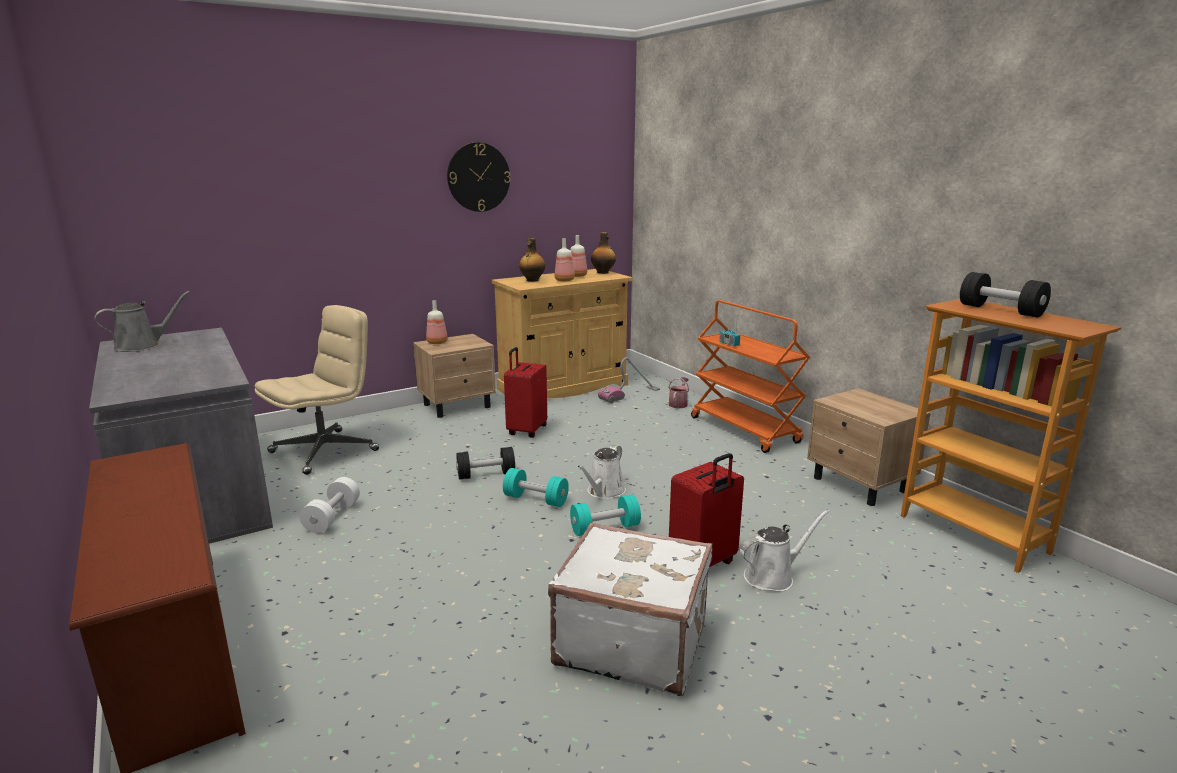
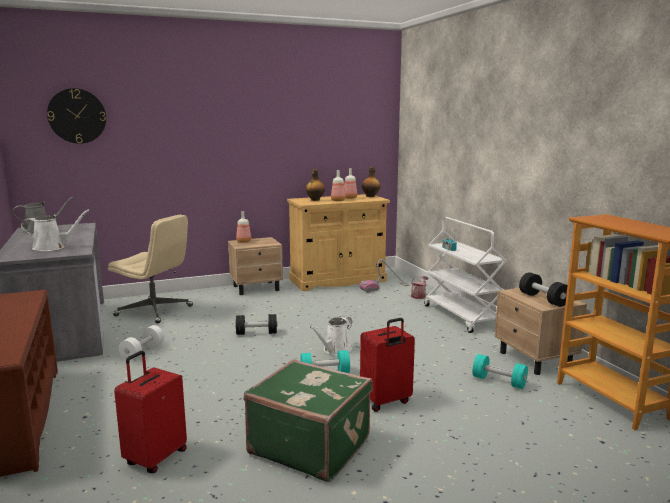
camera: 10 degrees right, 5 degrees down
beige office chair [255,305,379,475] -> beige office chair turned 60 degrees clockwise [108,215,193,324]
wall clock [447,142,511,212] -> wall clock moved to [47,88,106,144]
turquoise dumbbell [503,468,569,507] -> turquoise dumbbell moved to [473,354,528,389]
red suitcase [504,347,547,438] -> red suitcase moved to [114,351,187,473]
white suitcase [548,523,712,696] -> green suitcase [244,359,373,482]
orange cart [691,300,810,453] -> white cart [424,217,507,333]
white watering can [740,510,830,592] -> white watering can moved to [20,209,89,251]
black dumbbell [960,272,1051,317] -> black dumbbell moved to [519,272,567,307]

